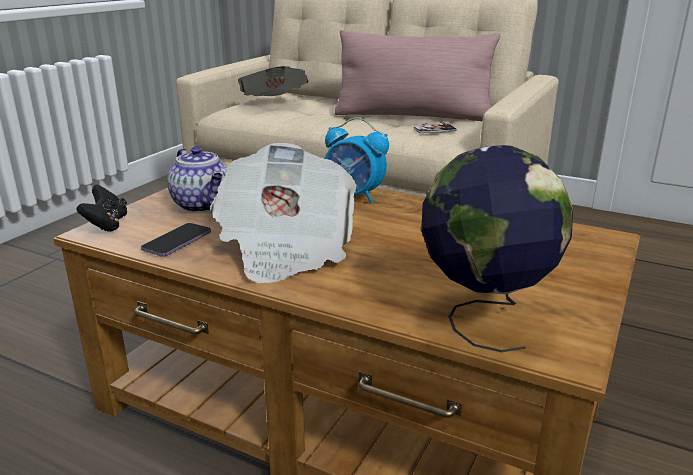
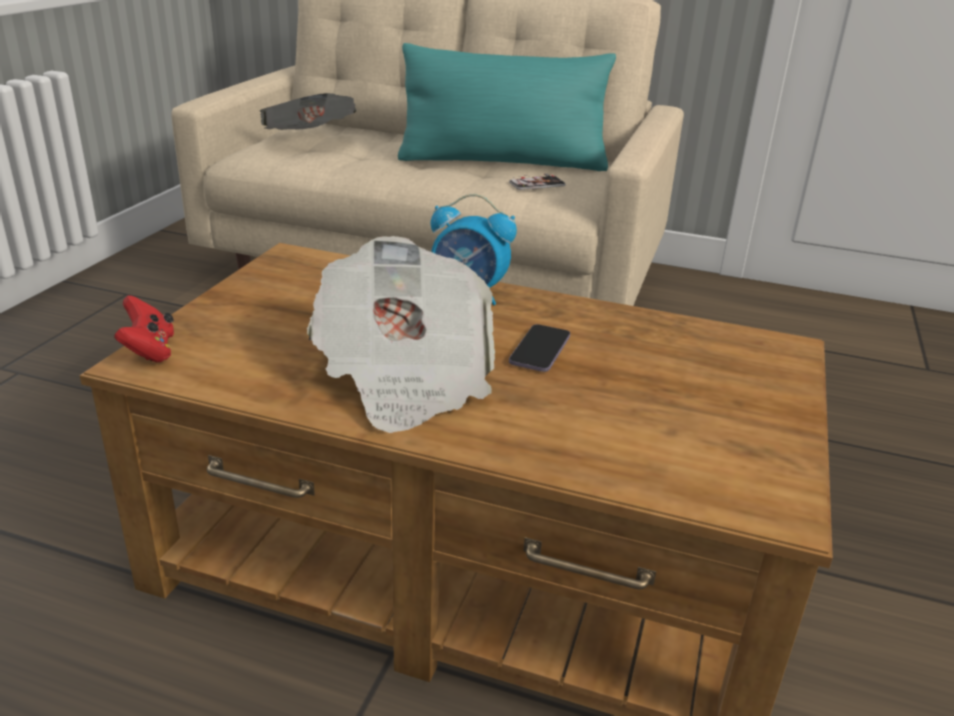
camera: 10 degrees left, 5 degrees up
black game controller [76,185,127,232] -> red game controller [114,295,174,362]
phone [141,223,211,256] -> phone moved to [509,324,570,372]
teapot [167,146,227,212] -> none
pink pillow [335,30,500,121] -> turquoise pillow [398,43,616,171]
globe [421,145,573,352] -> none

